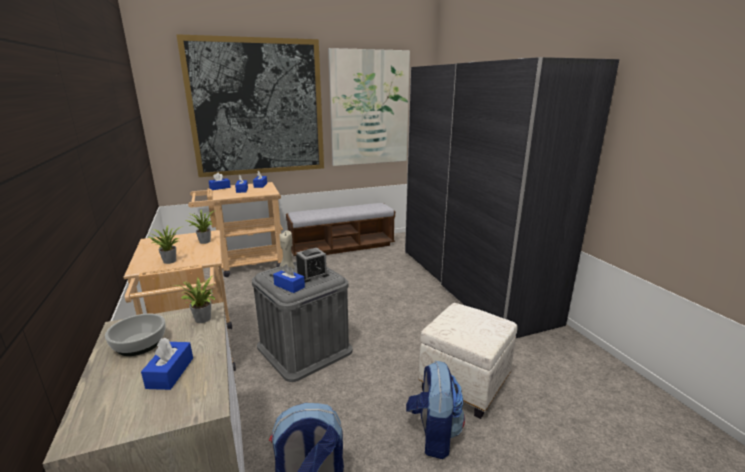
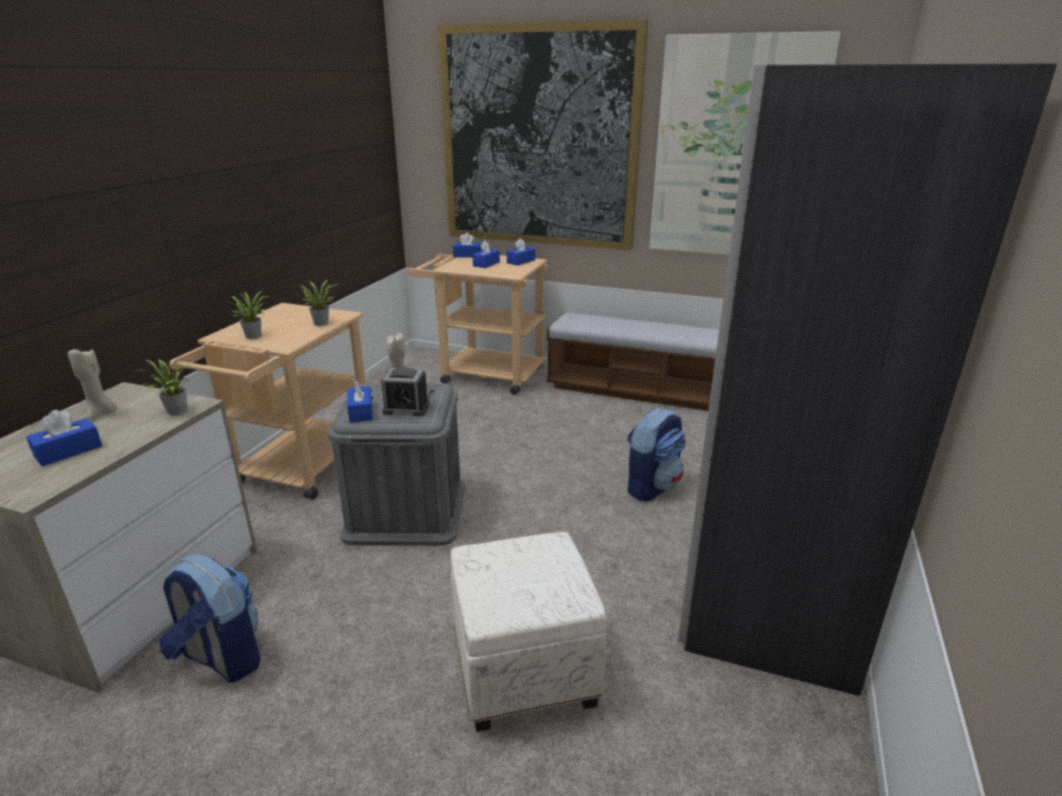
camera: 40 degrees right, 5 degrees up
bowl [105,314,166,356] -> beige candle [68,347,117,419]
backpack [406,361,465,459] -> backpack moved to [627,408,686,501]

